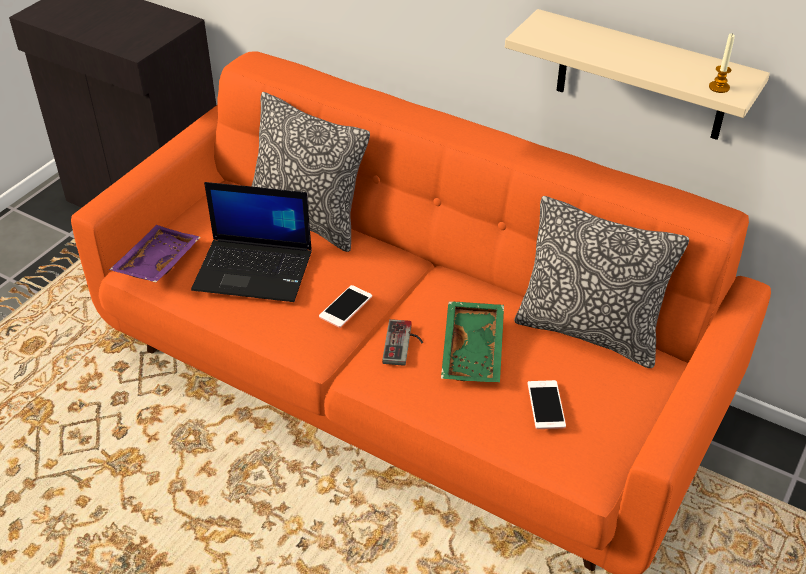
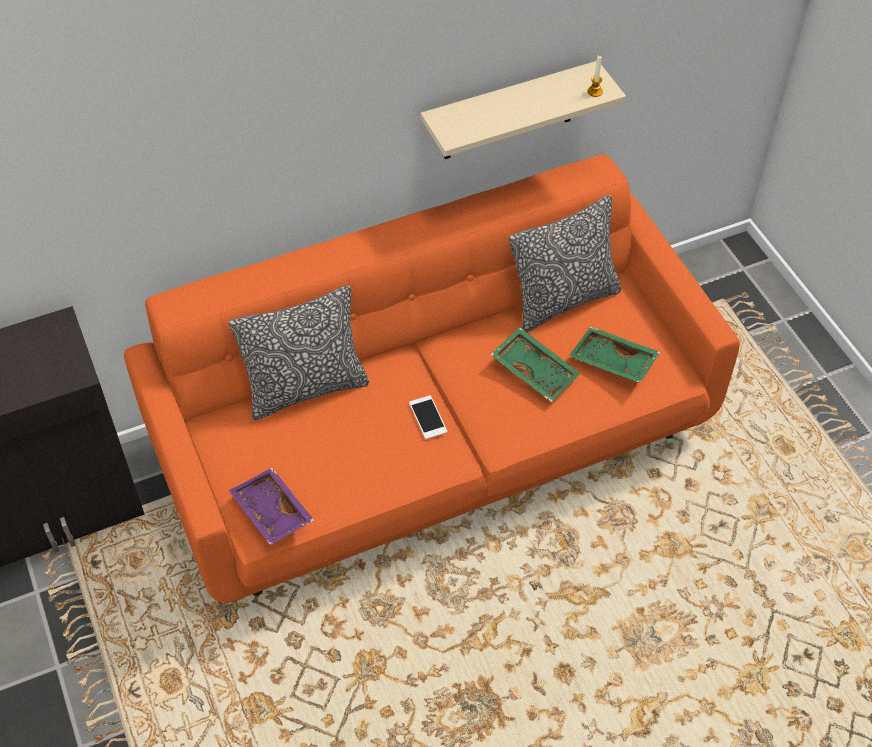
camera: 55 degrees left, 10 degrees up
laptop [191,182,312,302] -> none
game controller [382,319,423,366] -> none
phone [527,380,566,429] -> green tray [569,327,660,383]

